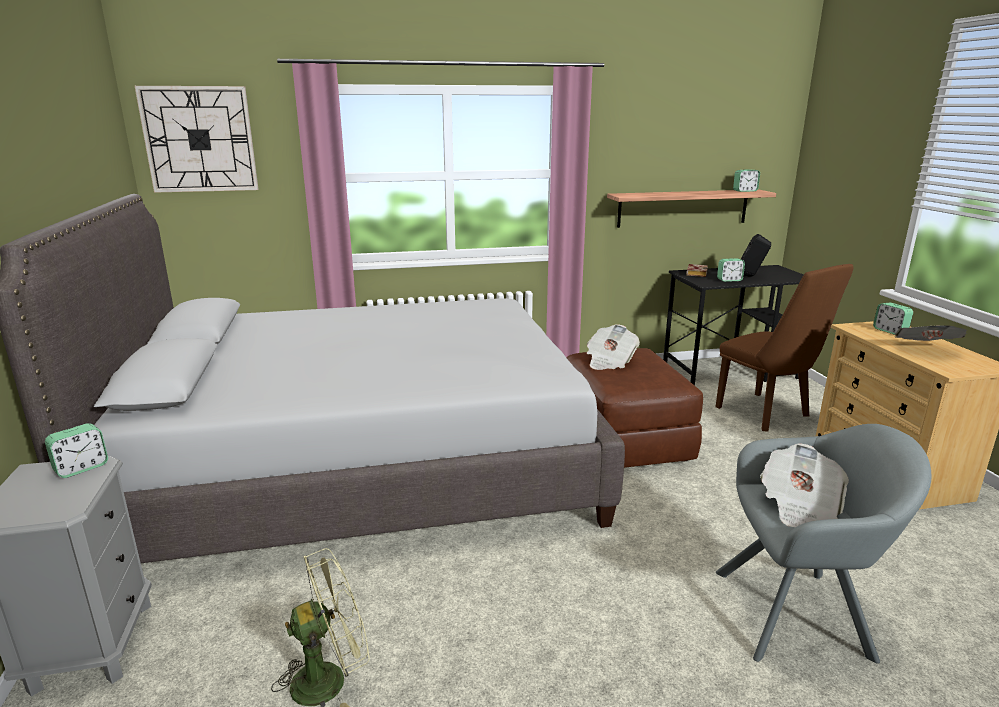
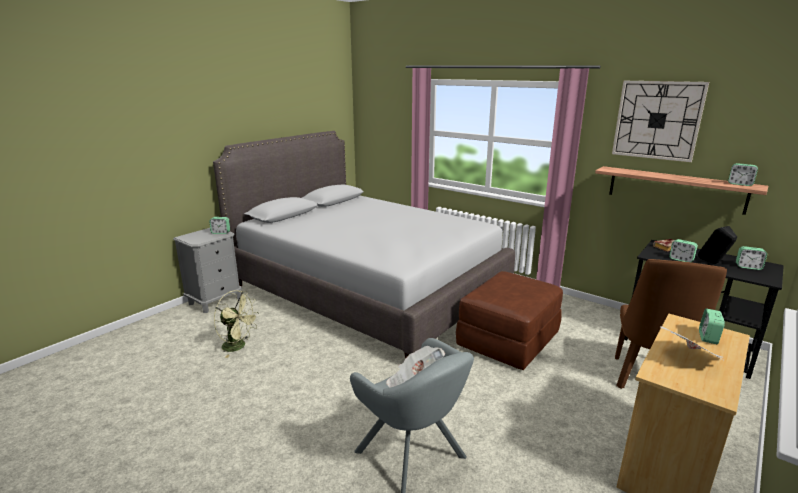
camera: 50 degrees right, 0 degrees up
wall clock [135,86,259,193] -> wall clock moved to [612,81,709,162]
newspaper [587,324,640,370] -> none
none -> alarm clock [736,246,767,270]

